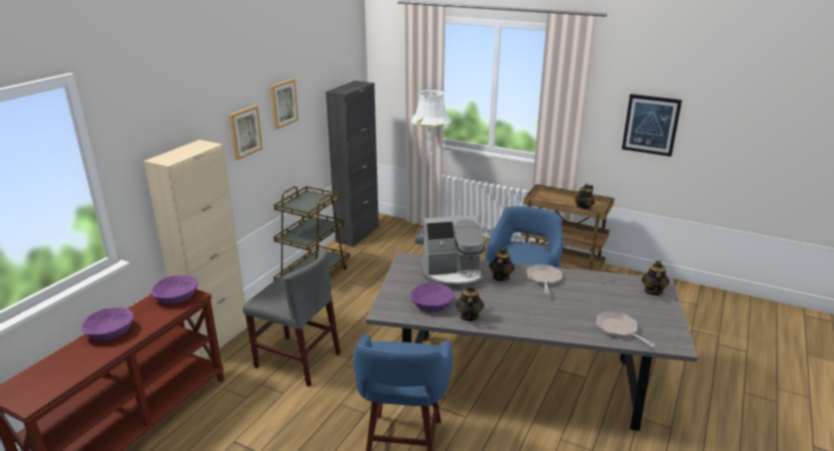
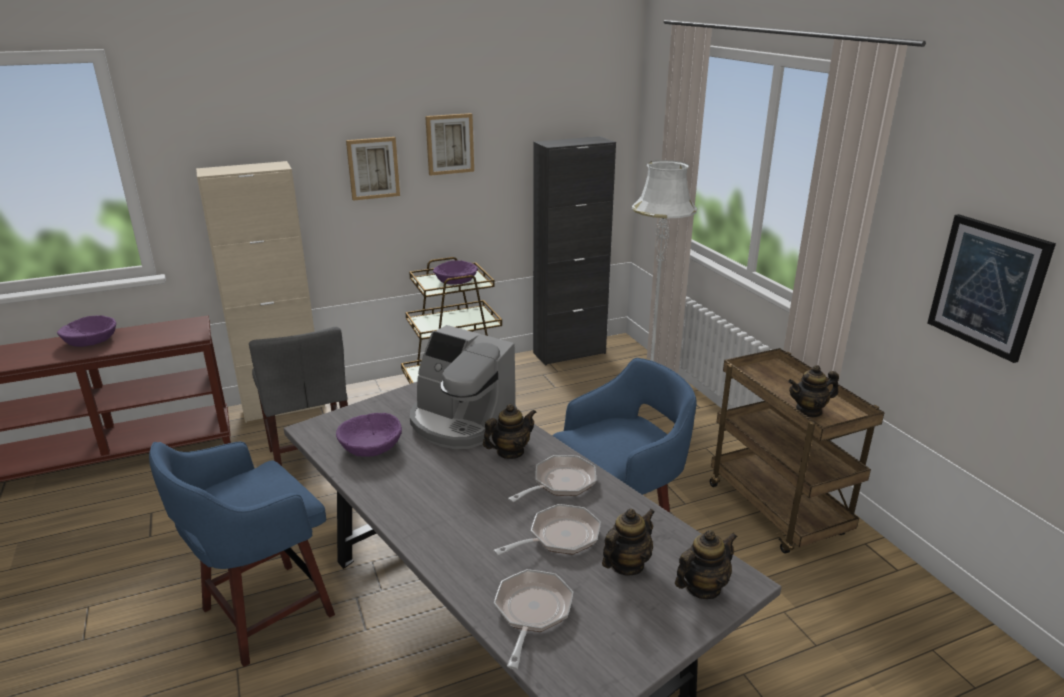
camera: 40 degrees right, 0 degrees up
purple bowl [151,275,198,304] -> purple bowl moved to [433,260,478,285]
teapot [456,283,484,321] -> teapot moved to [602,508,655,576]
none -> frying pan [494,504,601,556]

